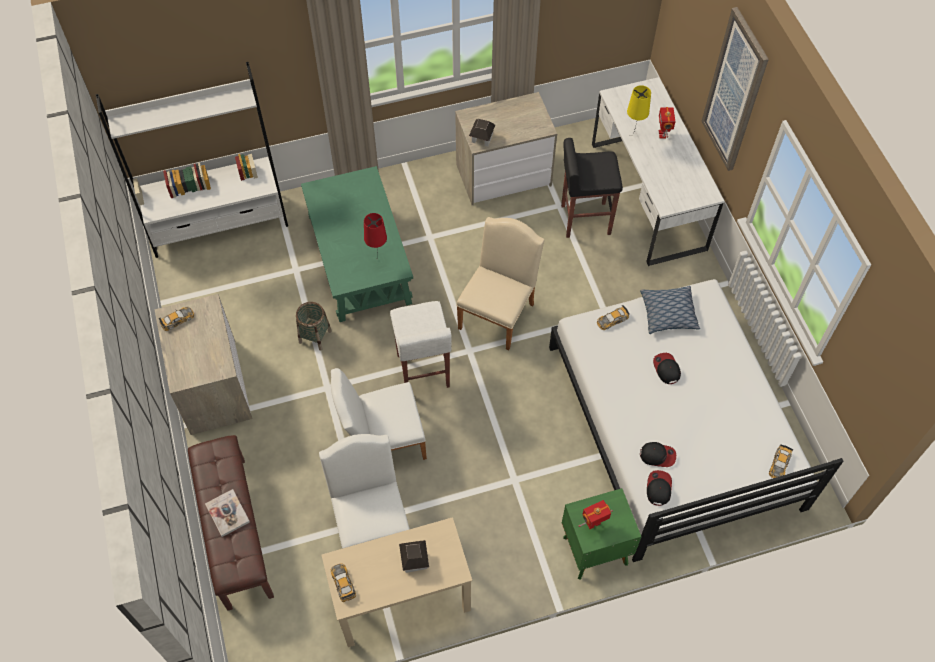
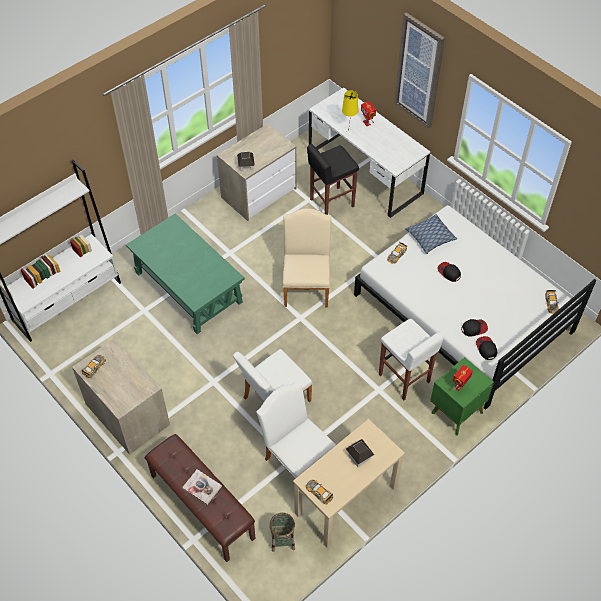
camera: 25 degrees left, 5 degrees down
basket [296,302,332,350] -> basket moved to [270,513,295,552]
red table lamp [364,213,387,259] -> none
white stool [390,301,452,388] -> white stool moved to [379,319,444,400]

